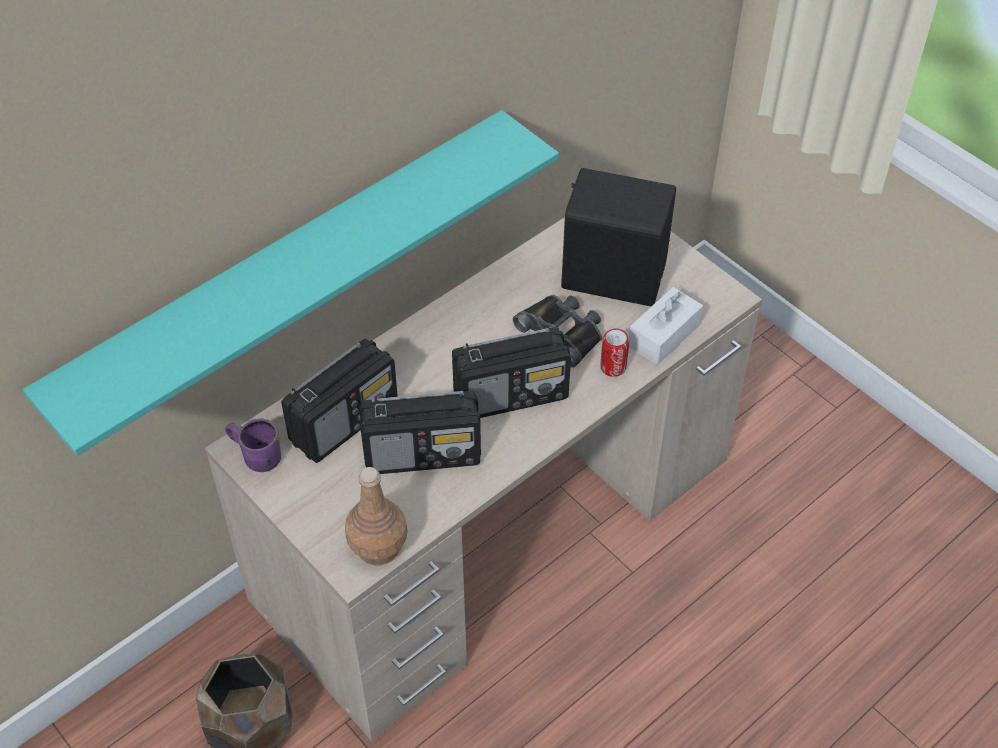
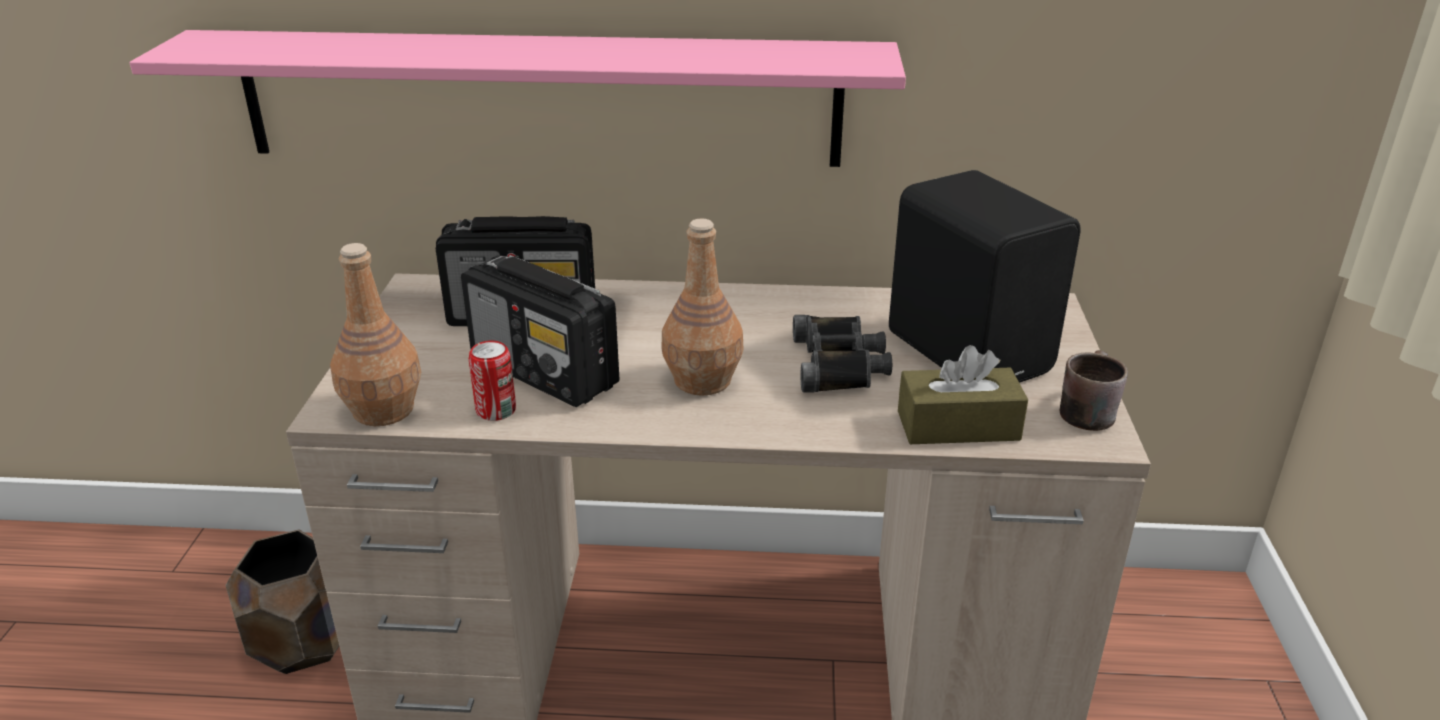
camera: 45 degrees right, 20 degrees down
turquoise shelf [23,110,559,456] -> pink shelf [130,30,906,167]
purple mug [225,419,281,472] -> none
radio [452,327,571,418] -> brown bottle [661,218,743,396]
can [600,329,629,377] -> can moved to [469,341,516,421]
white tissue box [629,287,703,365] -> brown tissue box [898,345,1028,444]
none -> brown mug [1060,350,1128,431]

